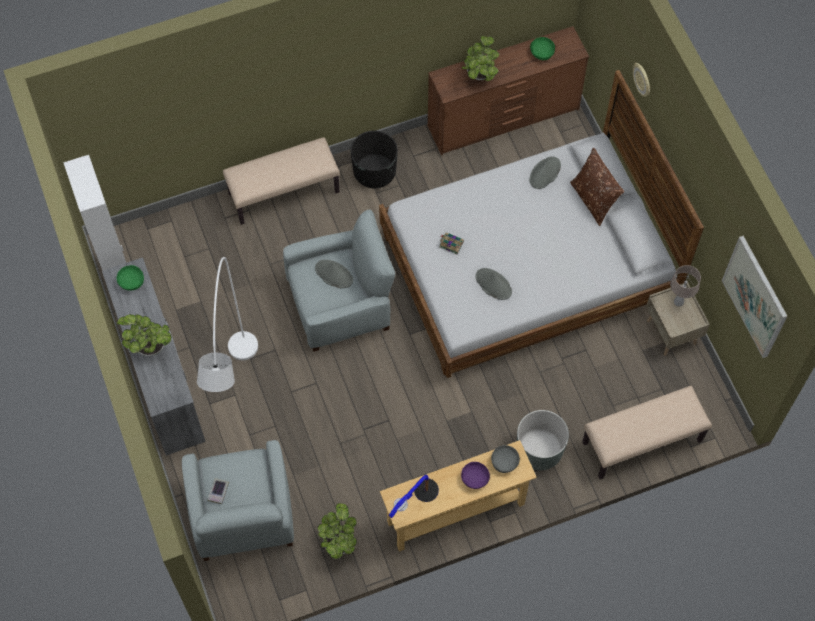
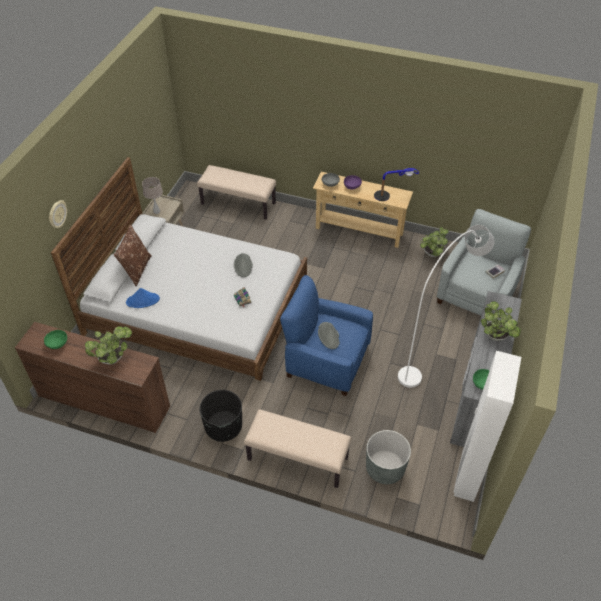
camera: 140 degrees left, 15 degrees down
grey armchair [283,210,395,352] -> blue armchair [280,275,373,396]
grey planter [517,410,569,470] -> grey planter moved to [366,430,411,484]
grey hat [530,156,561,189] -> blue hat [126,288,160,308]
picture [722,236,788,358] -> none

